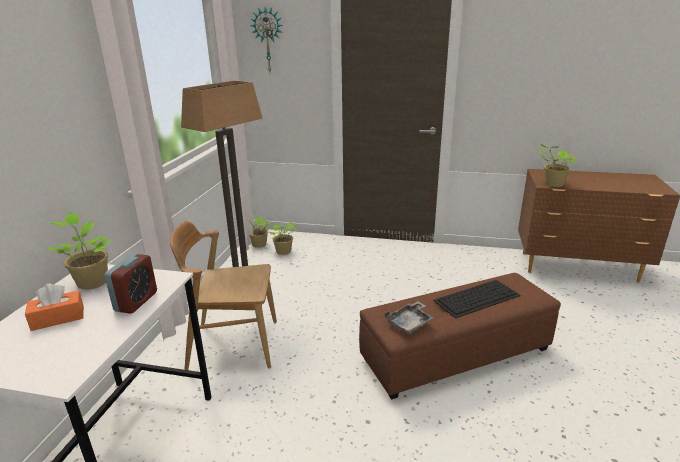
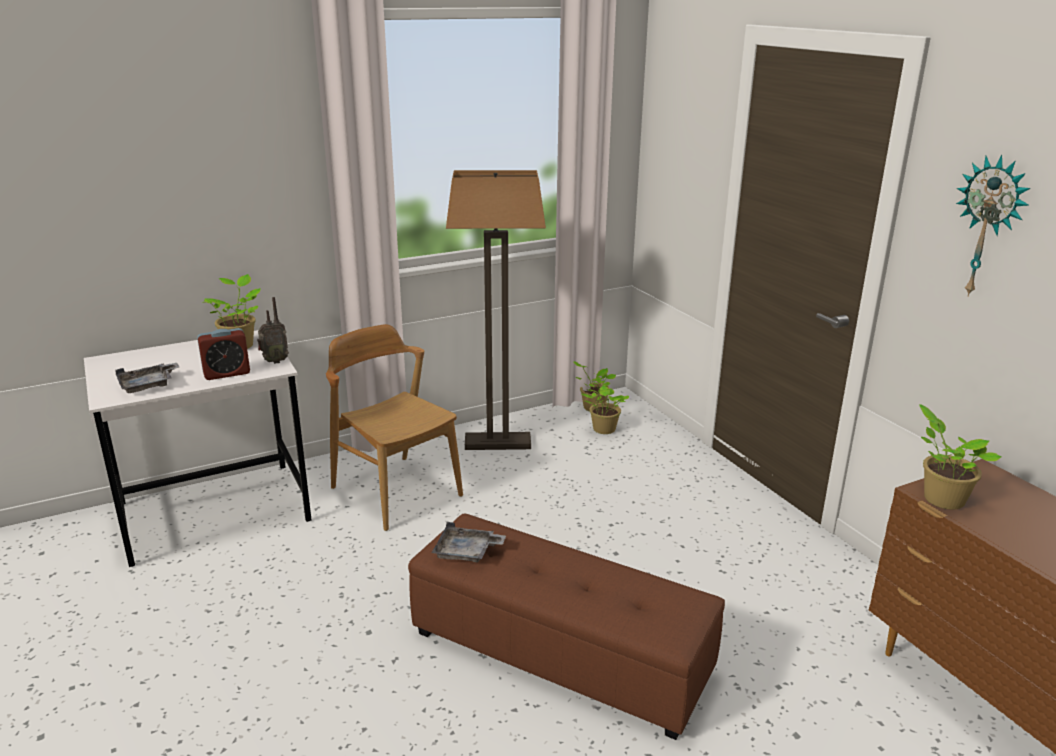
camera: 50 degrees right, 0 degrees up
orange tissue box [25,283,84,331] -> none
wall clock [250,7,283,72] -> wall clock moved to [956,155,1031,297]
keyboard [433,280,521,318] -> none
none -> grey tray [116,363,179,393]
none -> radio [257,297,289,364]

